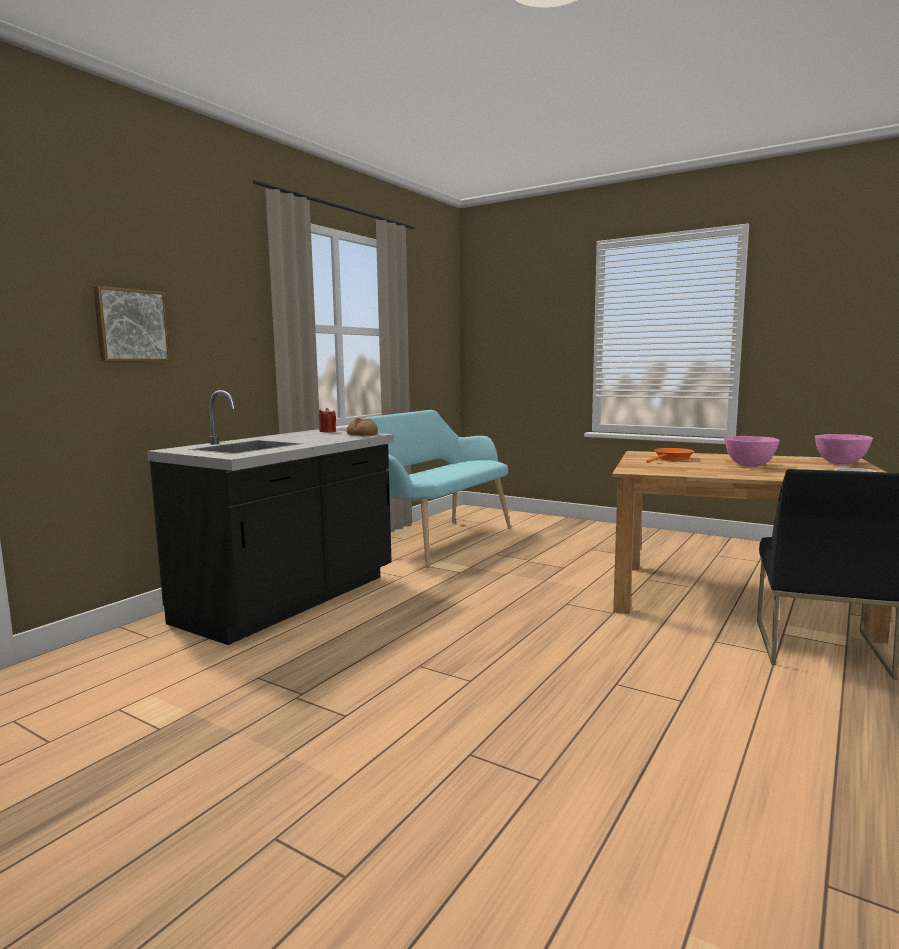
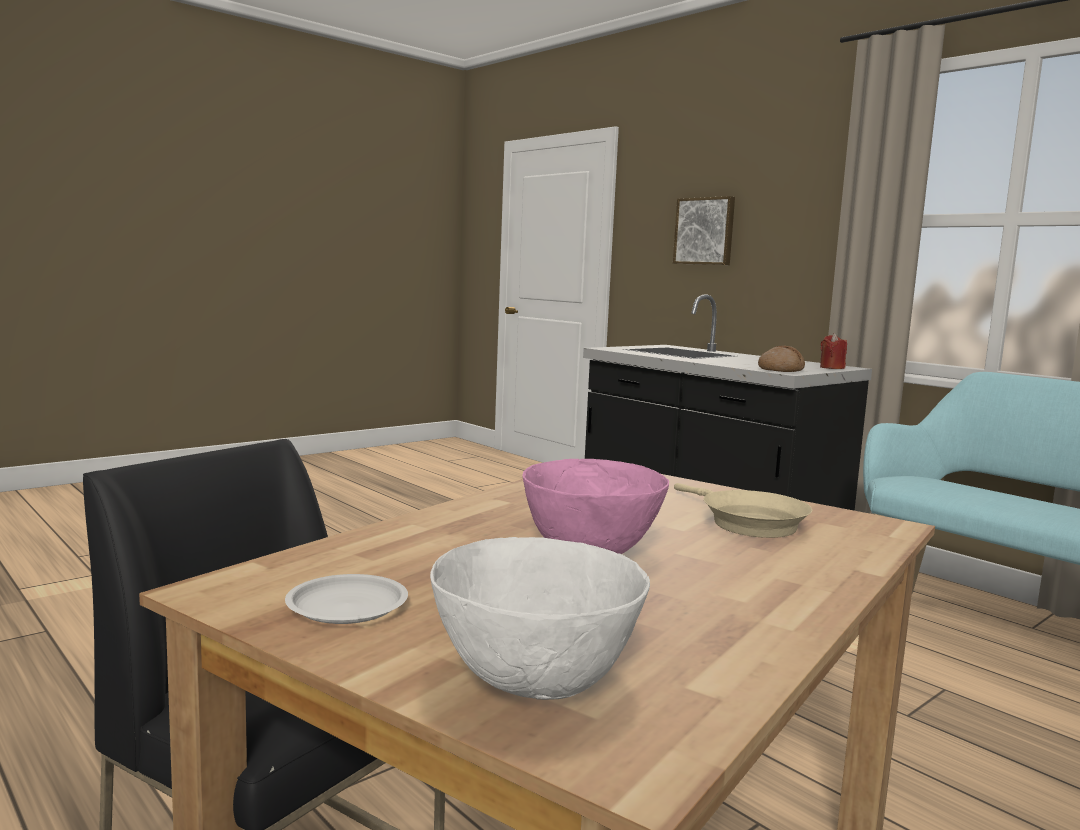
camera: 105 degrees right, 0 degrees up
orange frying pan [646,448,695,463] -> beige frying pan [674,483,812,538]
pink bowl [815,434,873,464] -> white bowl [430,537,650,700]

